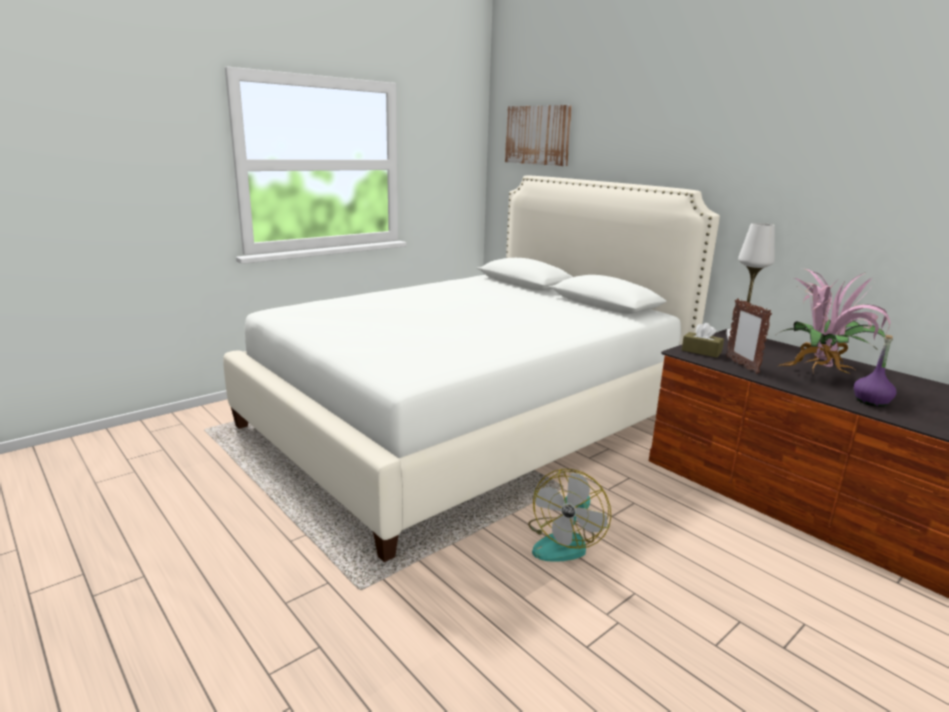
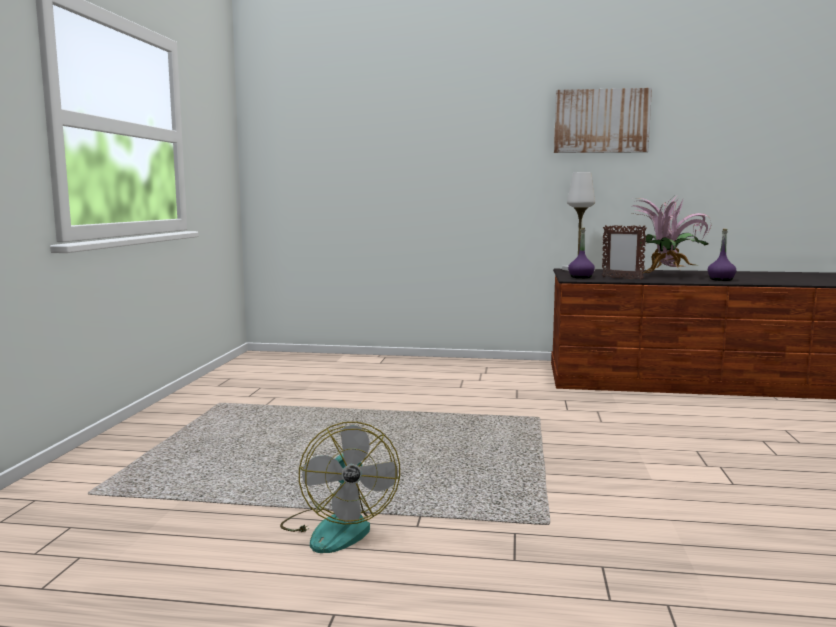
camera: 40 degrees left, 10 degrees down
white bed [223,175,720,562] -> none
picture [505,105,572,166] -> picture moved to [554,88,652,153]
fan [528,469,611,562] -> fan moved to [280,422,400,553]
brown tissue box [682,323,724,358] -> purple bottle [568,228,595,278]

